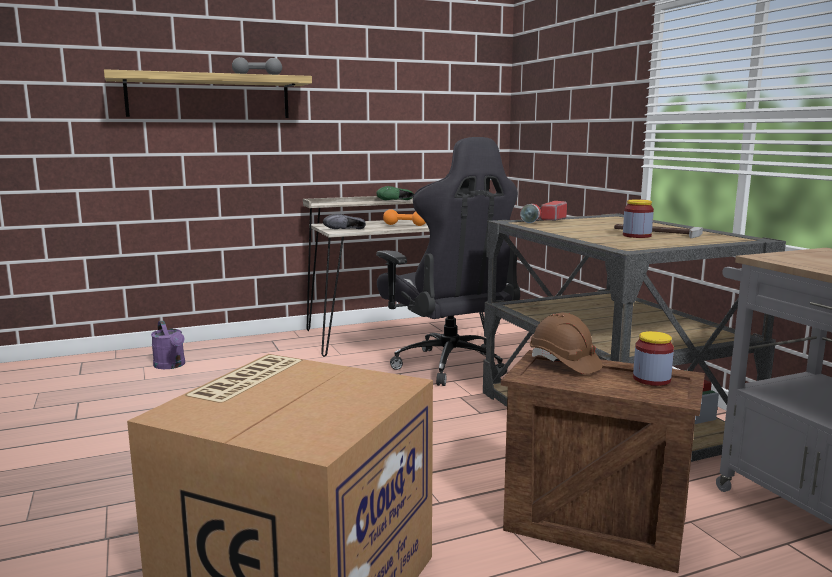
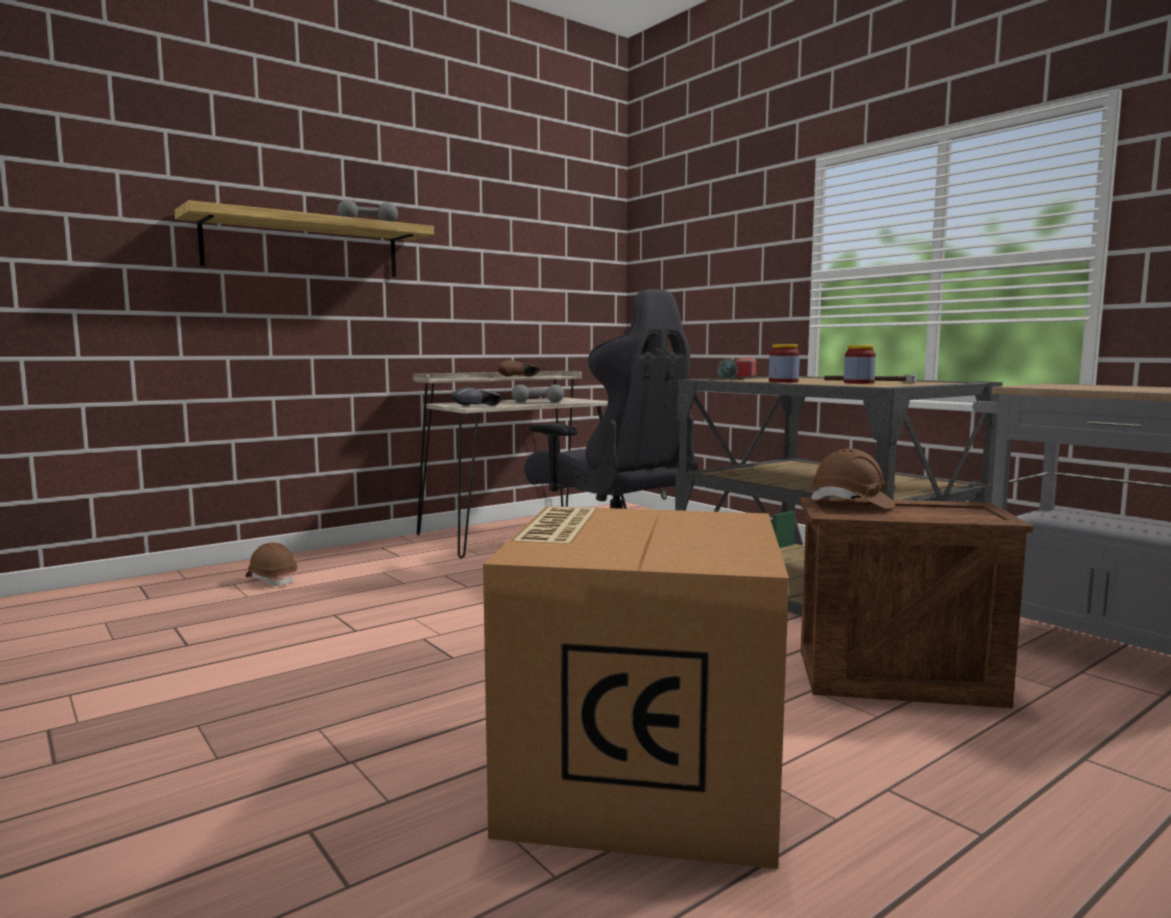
camera: 15 degrees left, 5 degrees down
purple watering can [151,321,185,369] -> brown hard hat [245,542,297,586]
green shoe [376,186,414,200] -> brown shoe [497,360,540,377]
orange dumbbell [383,209,426,226] -> grey dumbbell [512,384,564,402]
jar [633,331,674,386] -> jar moved to [769,344,800,383]

